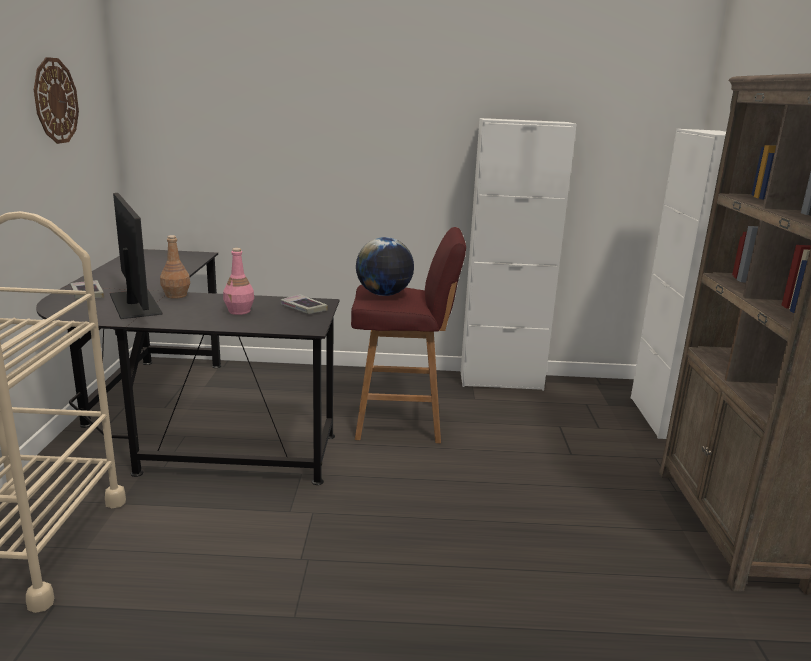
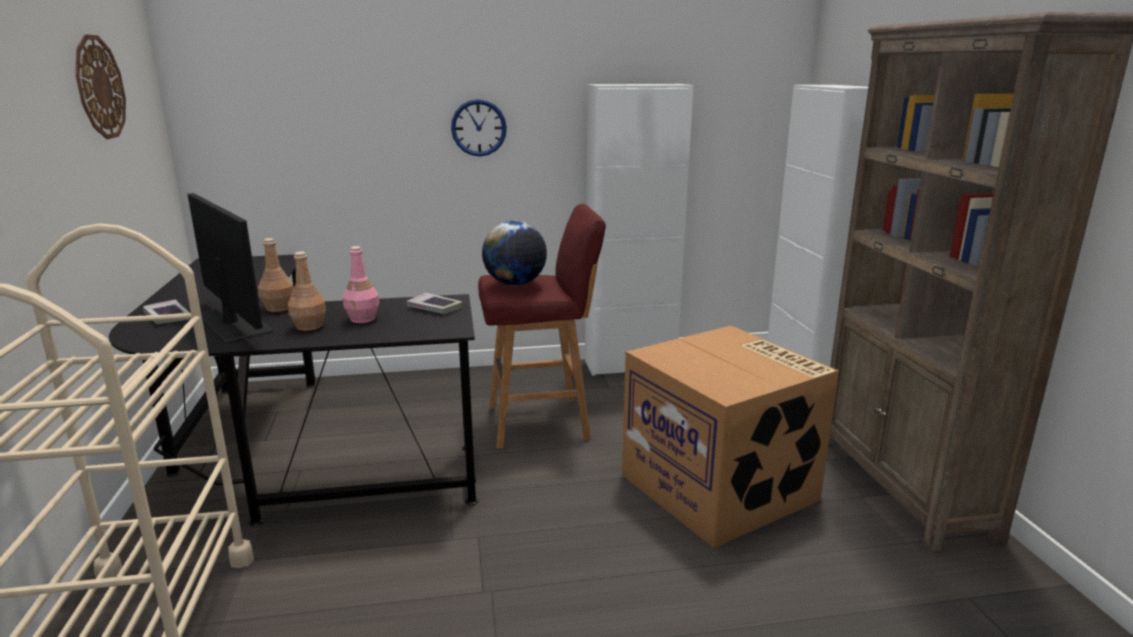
camera: 10 degrees left, 0 degrees up
none -> brown bottle [288,252,326,331]
none -> wall clock [451,99,507,156]
none -> cardboard box [622,326,839,548]

